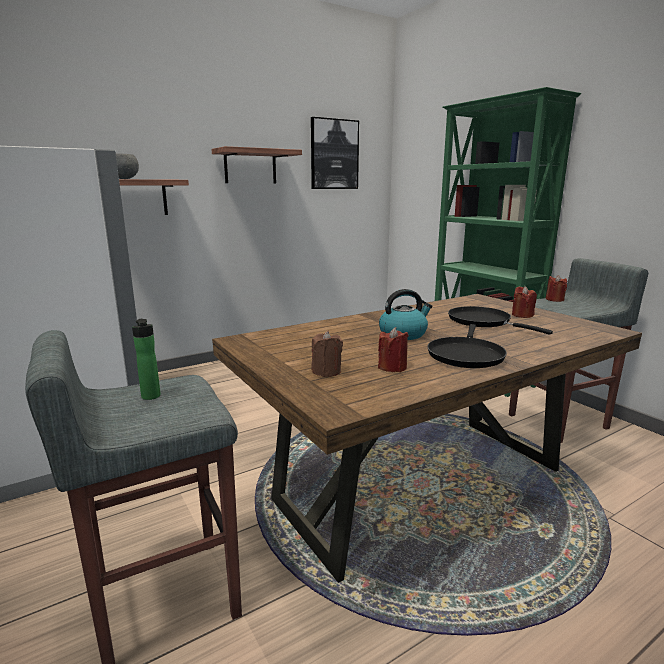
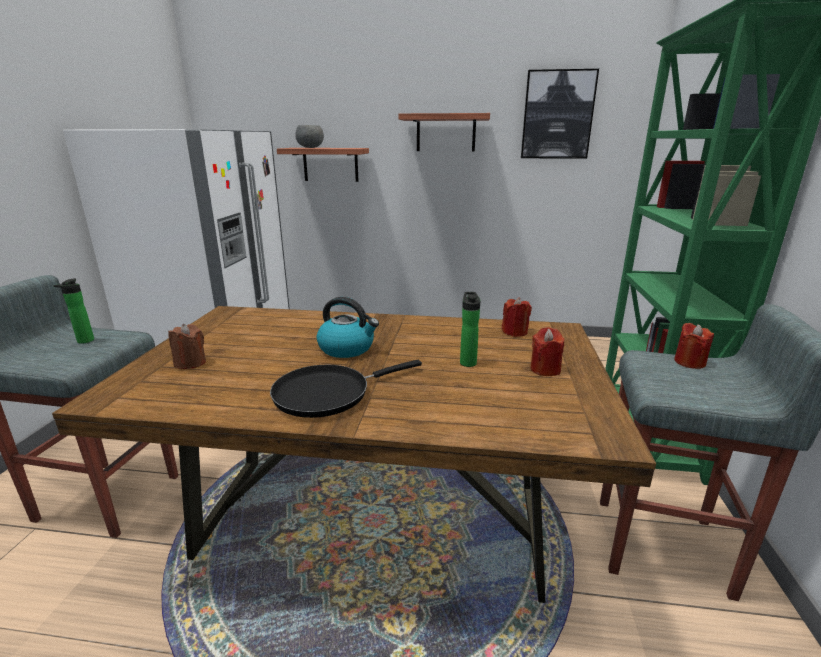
camera: 40 degrees right, 5 degrees up
red candle [378,327,408,372] -> red candle moved to [501,297,532,337]
black frying pan [448,306,553,335] -> bottle [460,292,480,367]

